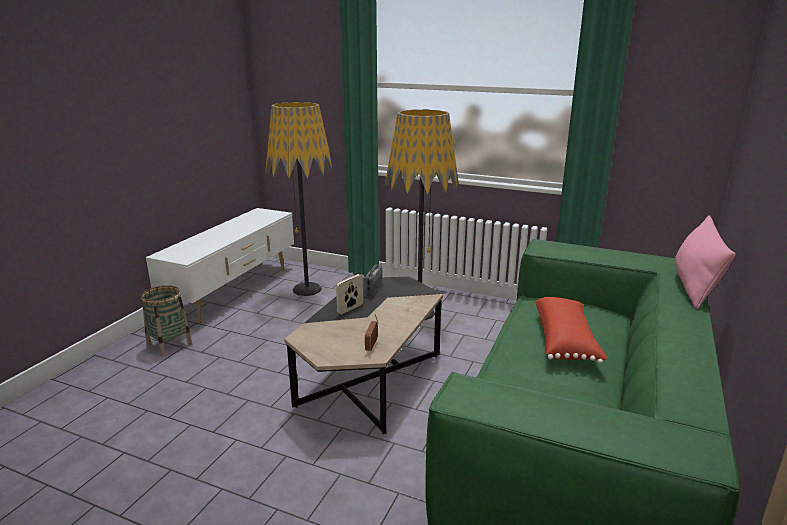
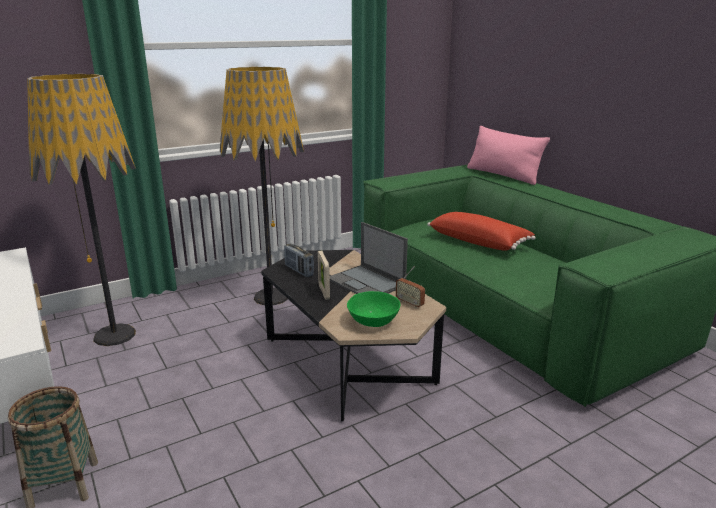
camera: 55 degrees left, 0 degrees up
none -> laptop [330,222,408,294]
none -> green bowl [347,291,400,327]

